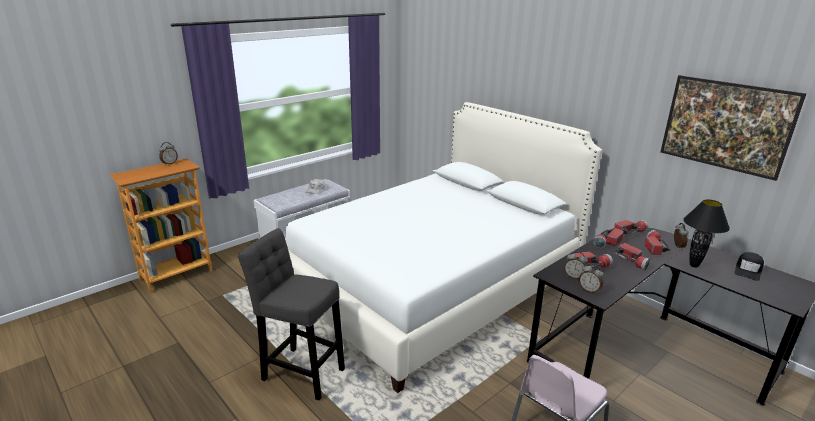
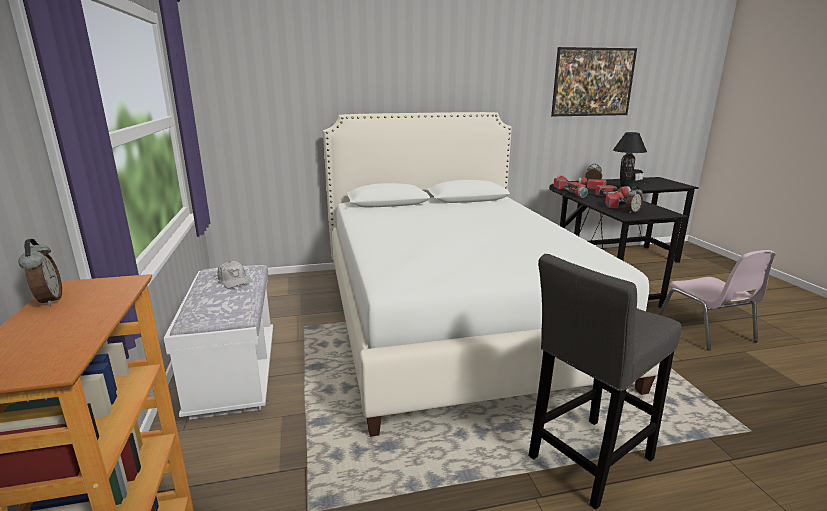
camera: 60 degrees left, 5 degrees down
alarm clock [579,264,603,294] -> none

